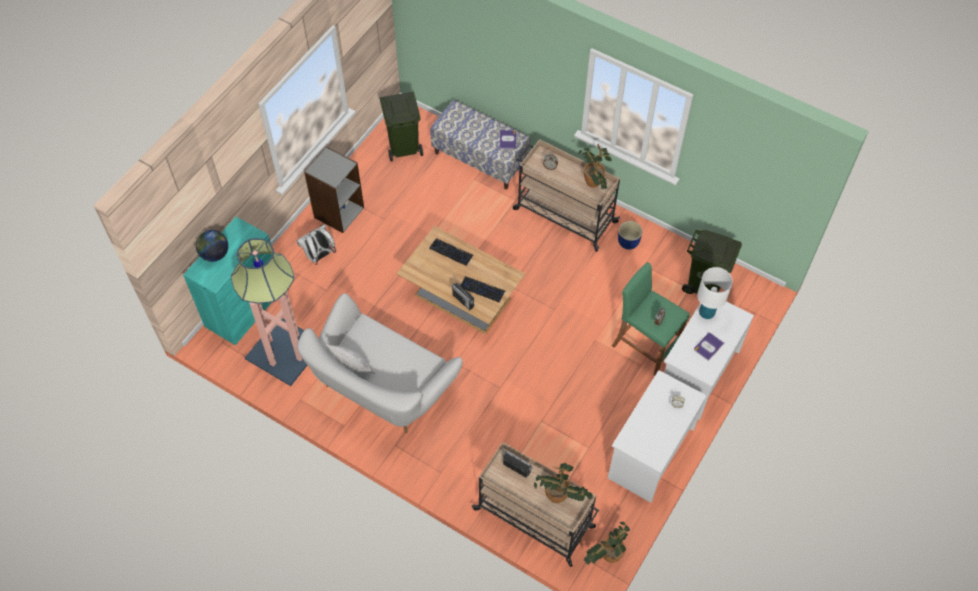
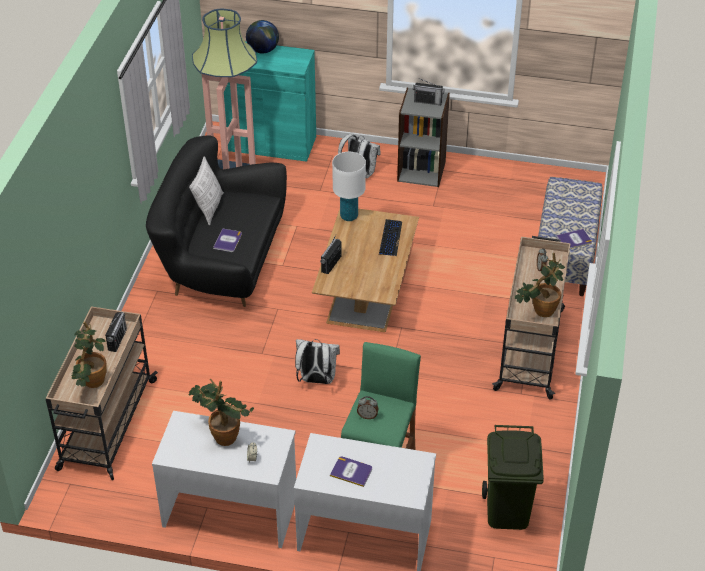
camera: 70 degrees right, 15 degrees down
white sofa [297,293,463,433] -> black sofa [146,135,287,307]
green trash can [380,92,423,162] -> none
keyboard [460,276,505,303] -> none
potted plant [584,522,630,565] -> potted plant moved to [188,379,254,446]
blue planter [618,221,642,249] -> none
white table lamp [697,267,733,319] -> white table lamp moved to [332,152,366,221]
none -> book [213,228,242,252]
none -> white backpack [295,339,340,384]
none -> radio [413,78,445,105]

